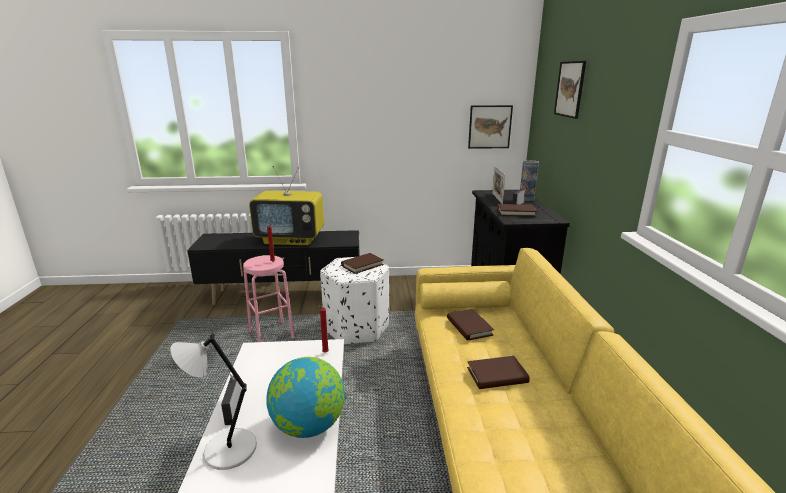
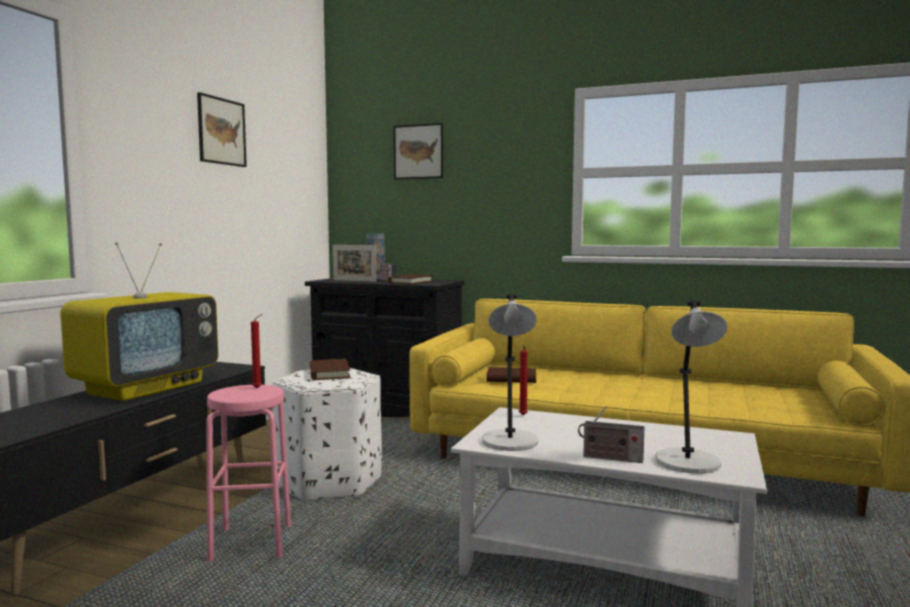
camera: 65 degrees left, 15 degrees down
globe [266,357,345,438] -> none
brown book [467,356,530,389] -> none
picture [468,105,513,149] -> picture moved to [197,92,247,167]
none -> grey table lamp [482,294,539,451]

